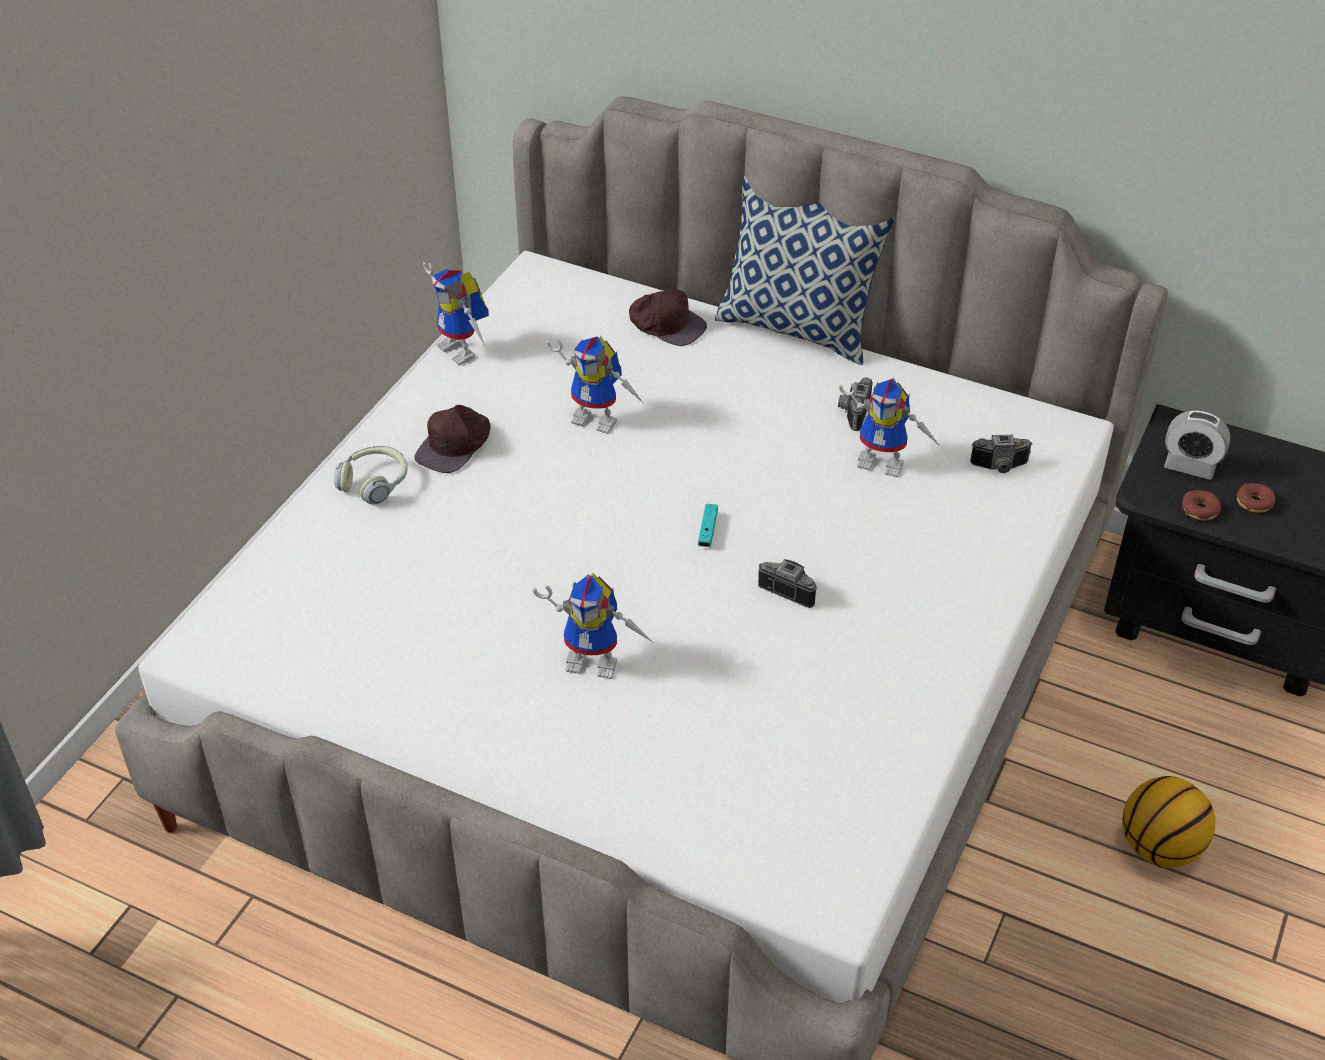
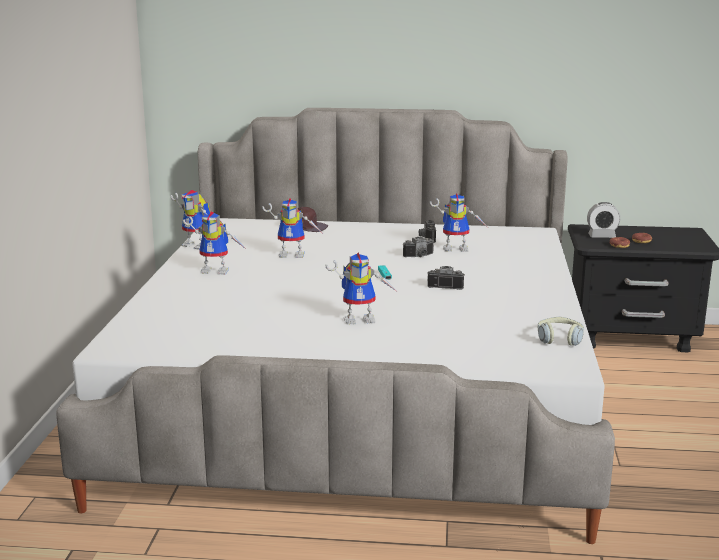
camera: 20 degrees left, 25 degrees down
headphones [334,446,408,504] -> headphones moved to [538,317,584,346]
brown cap [414,405,491,473] -> toy robot [183,211,247,275]
pillow [715,176,895,365] -> none
camera [970,435,1032,473] -> camera moved to [403,237,434,257]
basketball [1122,776,1216,868] -> none

